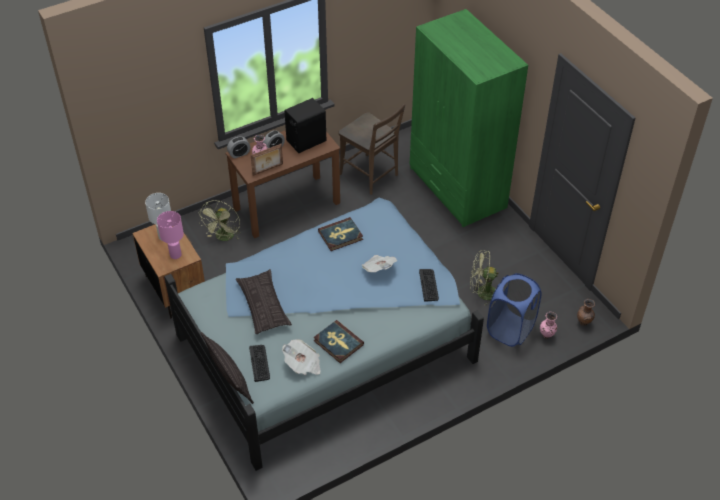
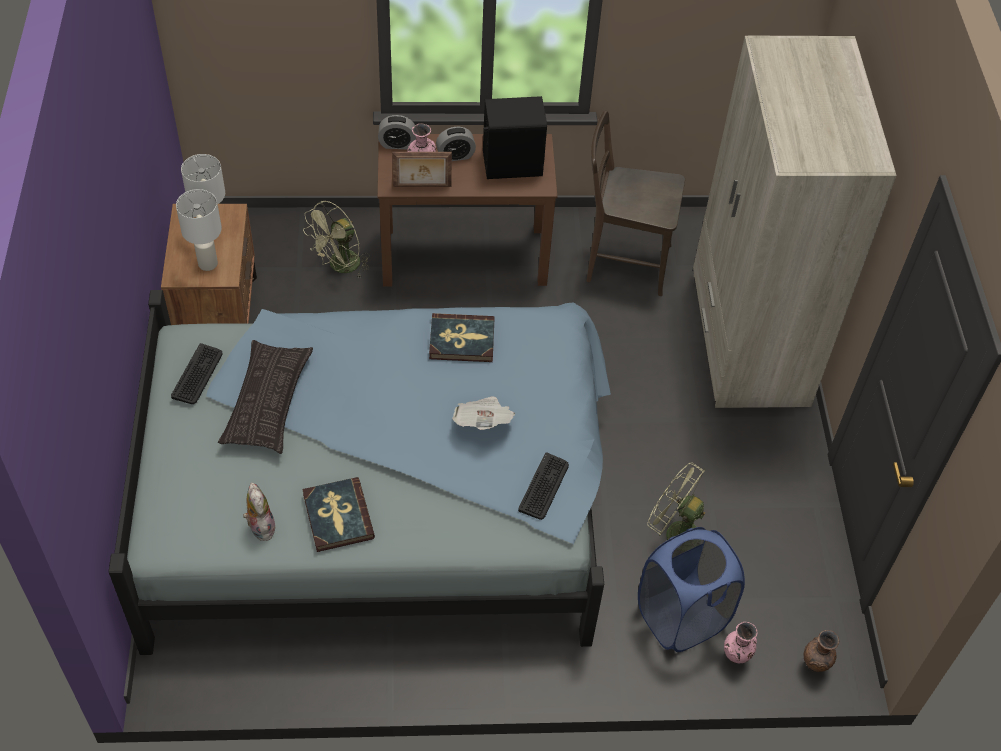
camera: 25 degrees right, 5 degrees up
pink table lamp [157,211,184,259] -> white table lamp [176,189,221,271]
pillow [201,332,254,404] -> none
keyboard [249,345,270,382] -> keyboard moved to [171,343,223,404]
newspaper [282,339,321,375] -> plush toy [243,482,276,541]
brown chair [339,104,405,195] -> brown chair turned 120 degrees clockwise [586,110,685,296]
green wardrobe [410,9,528,227] -> beige wardrobe [693,36,897,408]

